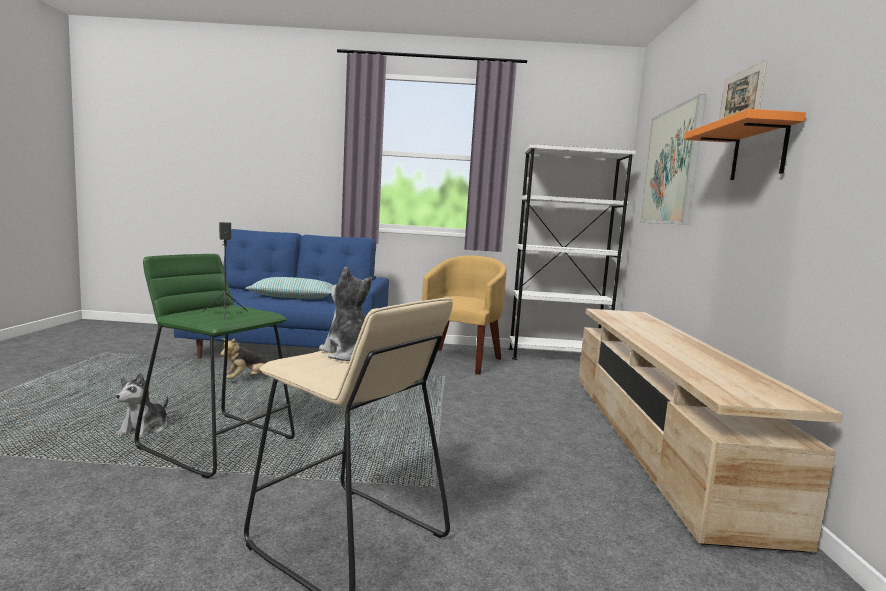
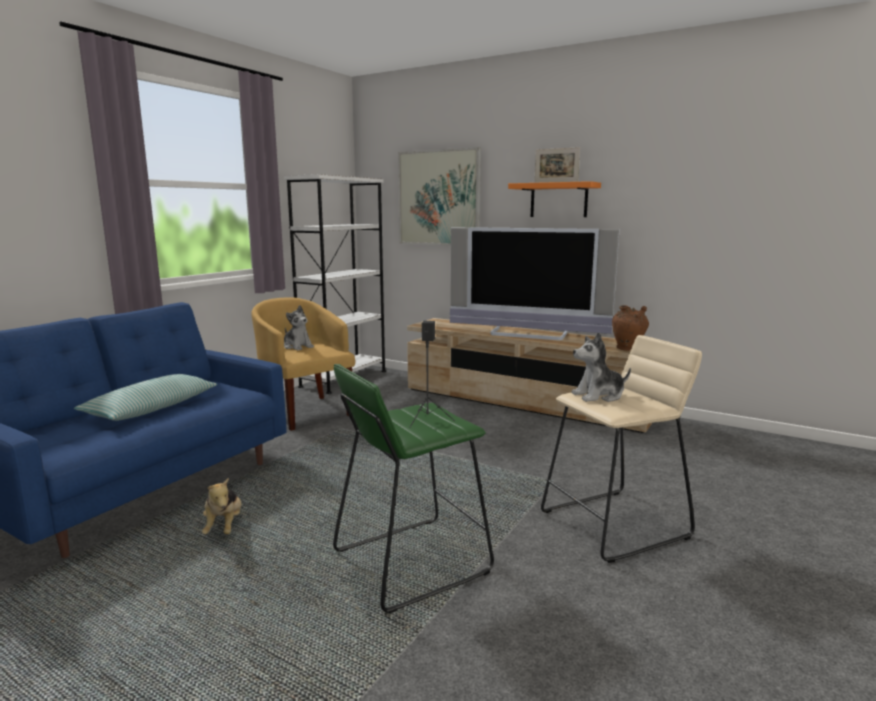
camera: 60 degrees left, 5 degrees up
plush toy [115,373,168,439] -> plush toy moved to [284,305,314,350]
none -> television [450,227,620,340]
none -> brown vase [612,305,649,351]

